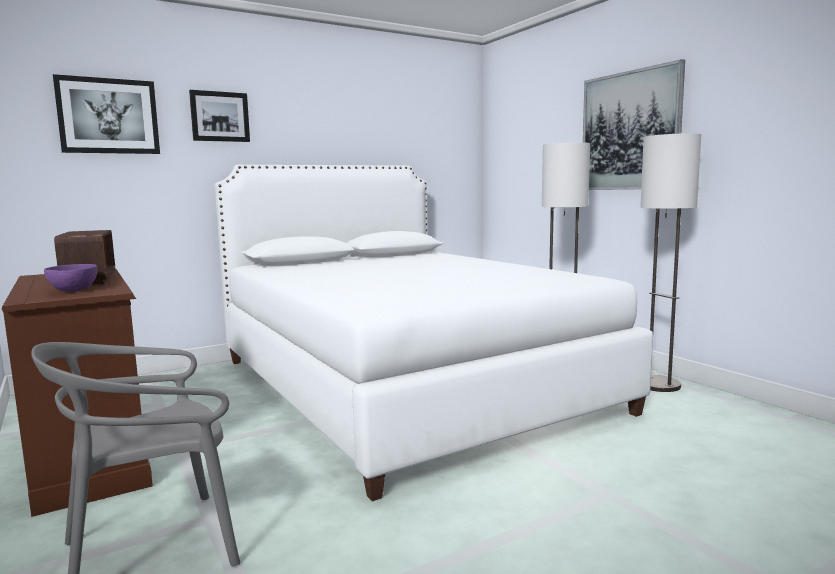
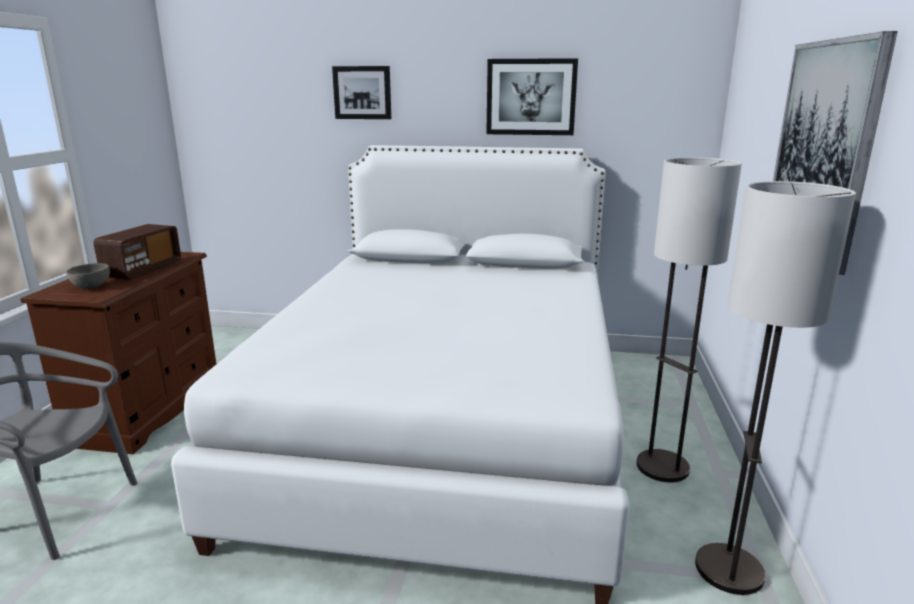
camera: 40 degrees right, 10 degrees up
purple bowl [44,264,98,292] -> grey bowl [66,263,110,289]
picture [53,74,160,154] -> picture moved to [486,58,578,135]

